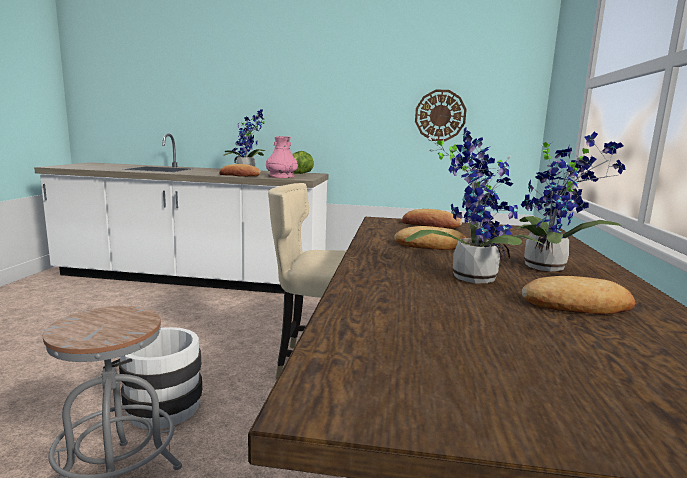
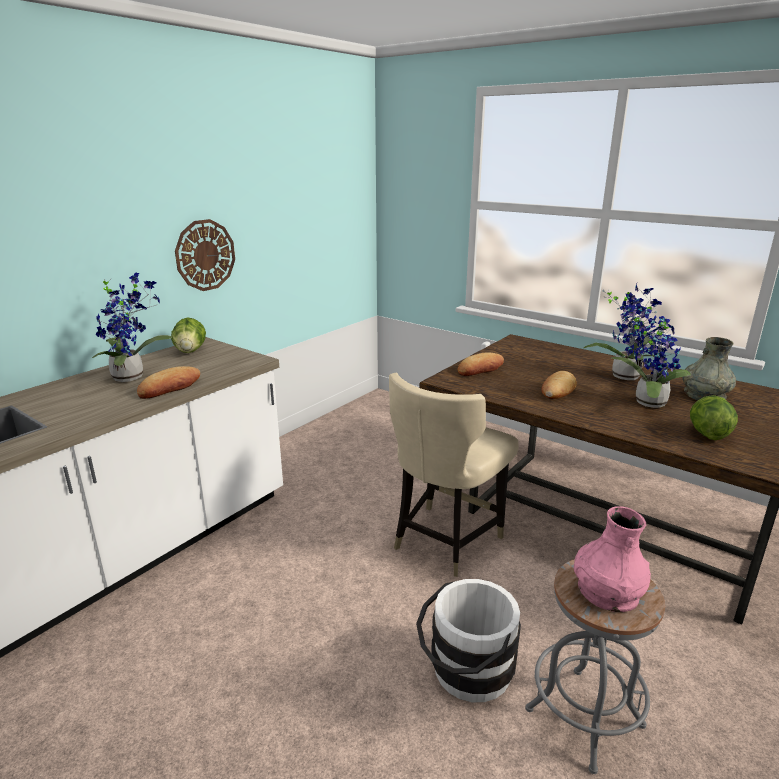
camera: 60 degrees left, 10 degrees up
pink vase [266,136,298,178] -> pink vase moved to [574,506,651,612]
wall clock [415,90,467,141] -> wall clock moved to [175,219,235,291]
bread [522,276,635,315] -> grey vase [682,337,736,401]
none -> lettuce [690,395,738,440]

